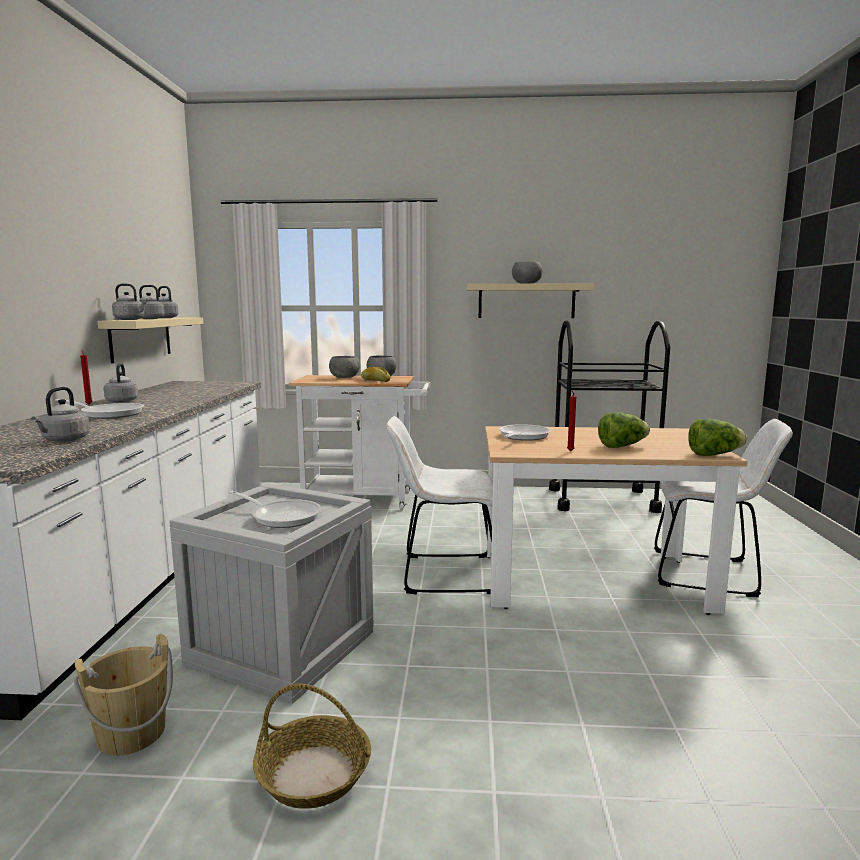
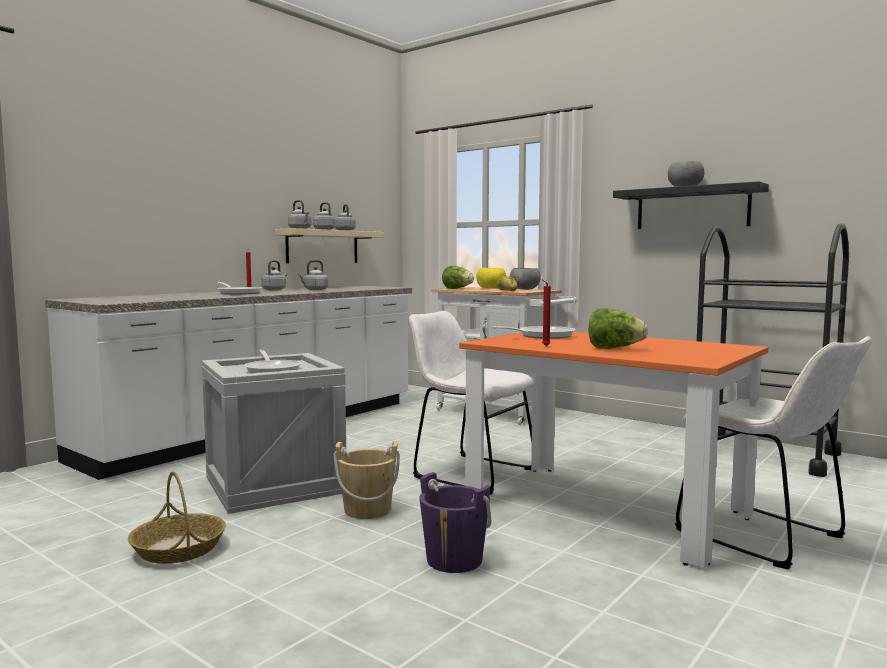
camera: 35 degrees right, 5 degrees down
grey kettle [31,387,90,442] -> grey kettle moved to [298,260,328,290]
beige bucket [73,634,173,755] -> beige bucket moved to [334,441,400,519]
grey bowl [329,356,360,378] -> yellow bowl [476,268,506,289]
beige shelf [467,283,594,318] -> black shelf [613,181,769,229]
beige dining table [485,426,748,615] -> orange dining table [459,332,769,568]
lettuce [688,419,747,456] -> lettuce moved to [442,266,474,289]
none -> purple bucket [419,472,491,573]

